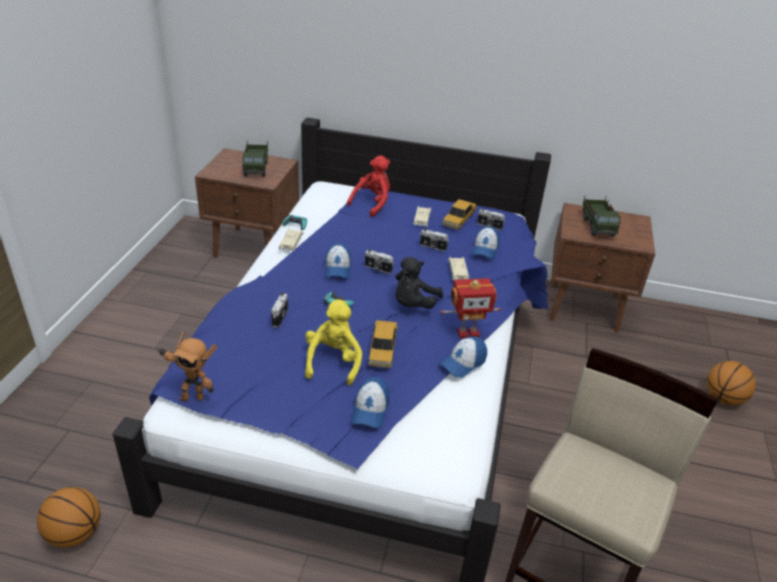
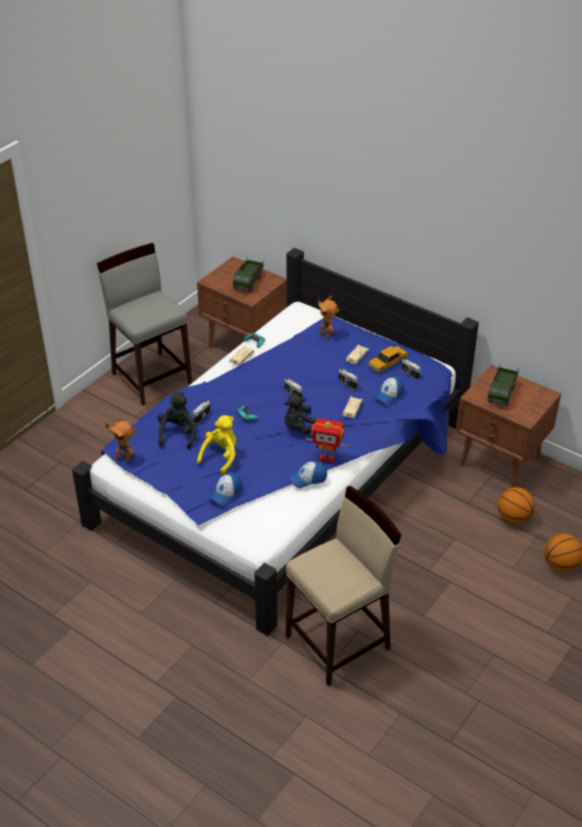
camera: 25 degrees right, 5 degrees up
basketball [37,487,100,548] -> basketball moved to [498,487,535,524]
cap [325,243,351,278] -> none
red plush toy [347,155,390,217] -> toy robot [317,295,340,338]
toy car [368,320,398,368] -> none
none -> grey stool [97,243,192,406]
none -> black plush toy [157,392,196,449]

